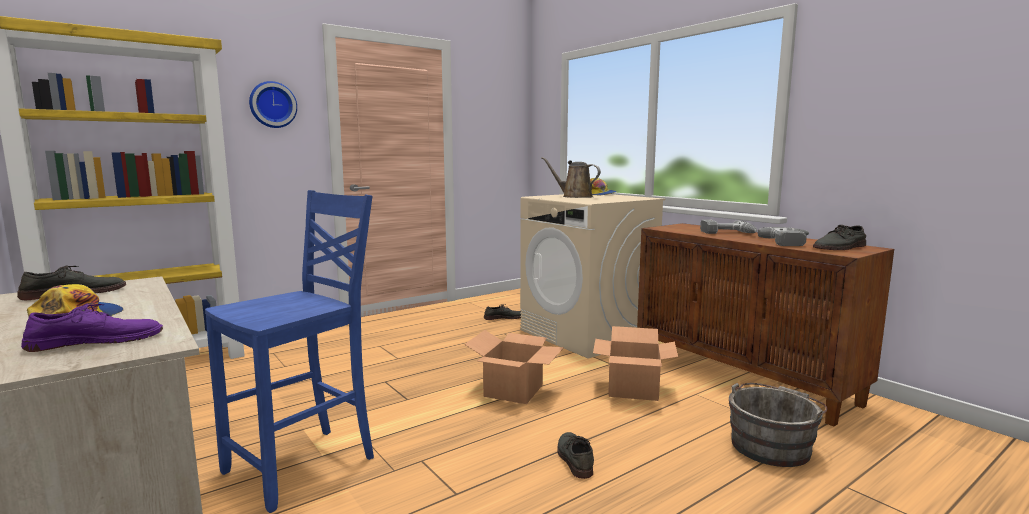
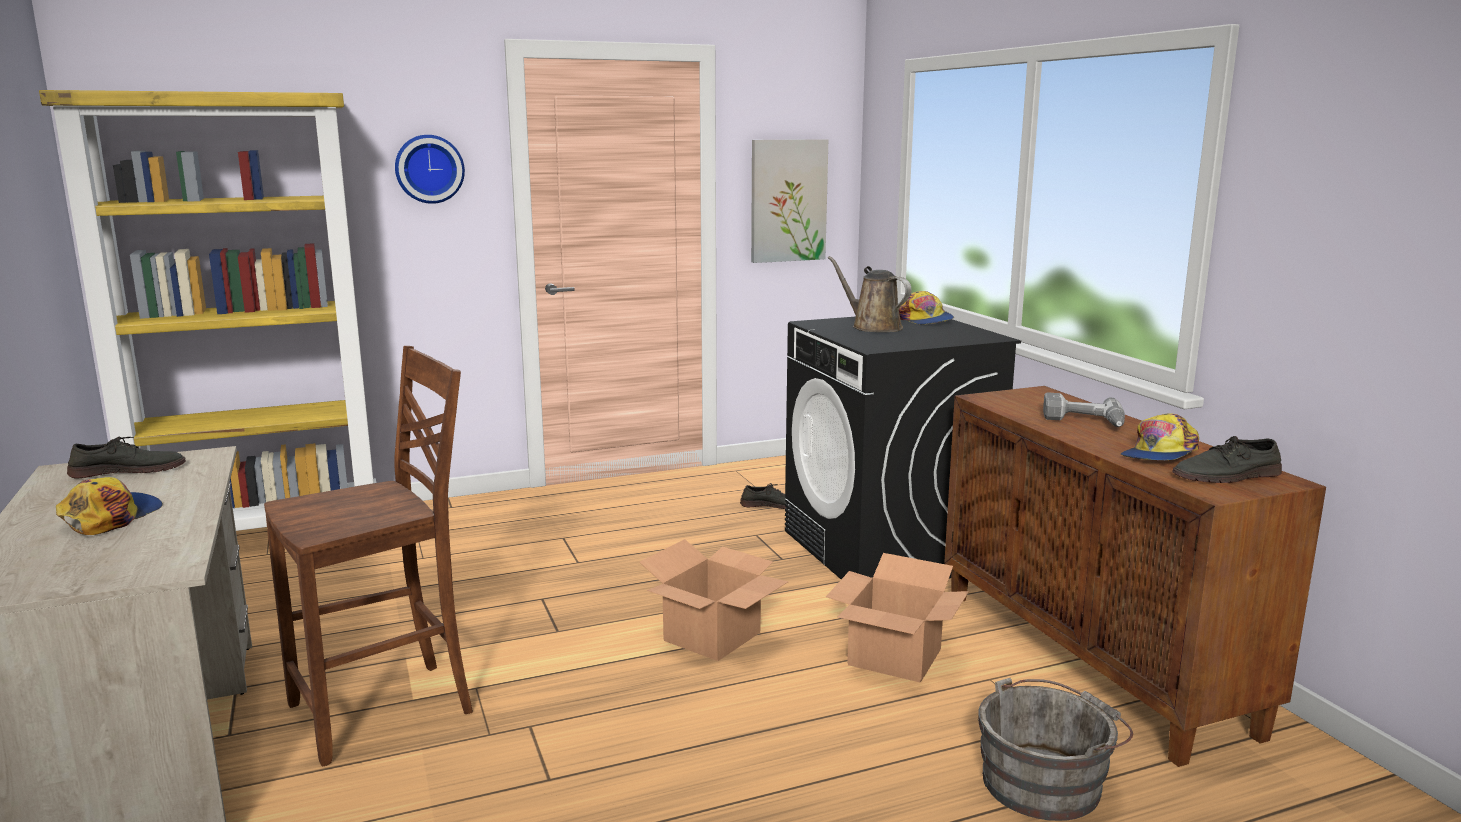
camera: 15 degrees right, 5 degrees up
purple shoe [21,304,163,352] -> none
blue chair [205,190,374,513] -> brown chair [264,346,473,767]
beige washing machine [520,194,665,359] -> black washing machine [785,317,1021,579]
grey shoe [557,432,594,479] -> none
power drill [758,227,809,246] -> cap [1121,413,1199,460]
none -> picture [751,139,828,263]

